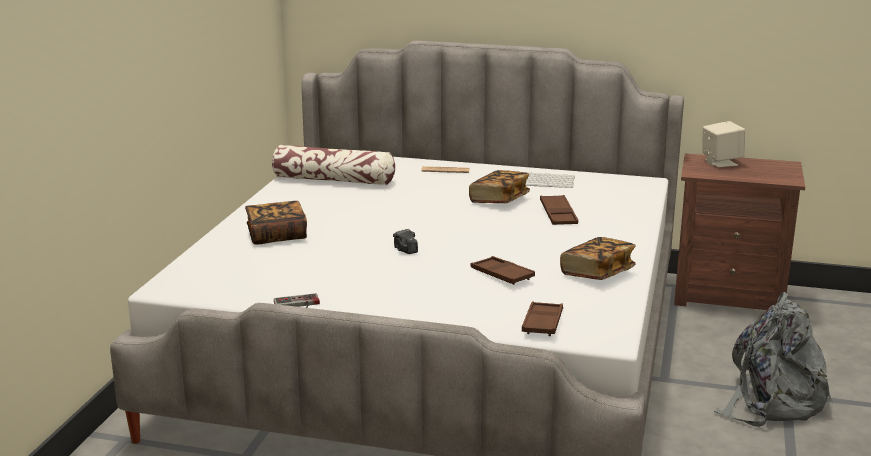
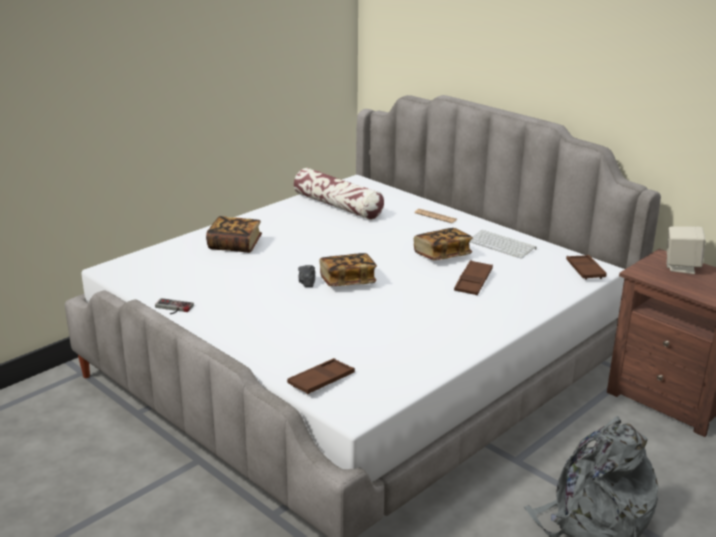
camera: 30 degrees right, 5 degrees up
brown tray [471,256,535,285] -> brown tray moved to [566,255,607,280]
book [560,237,636,280] -> book moved to [319,253,377,286]

